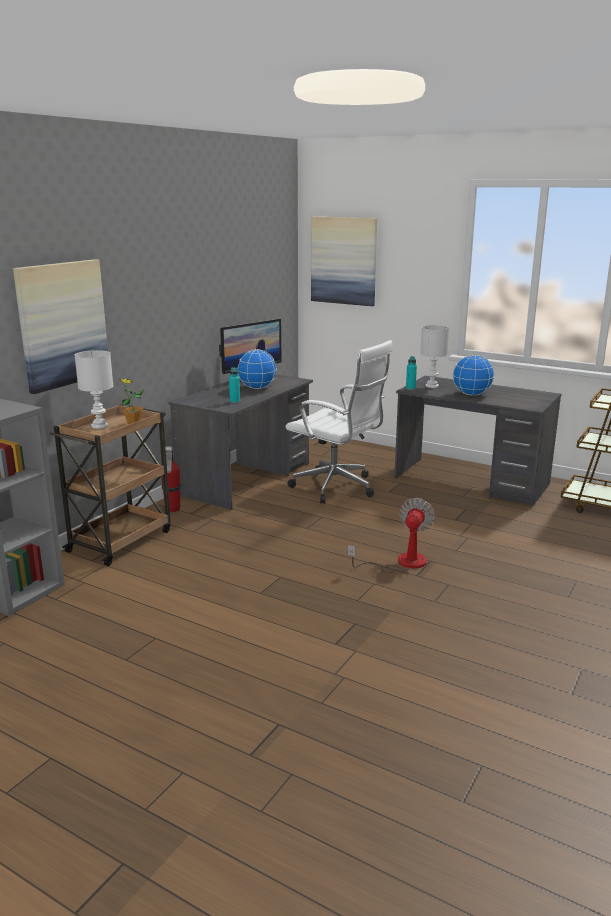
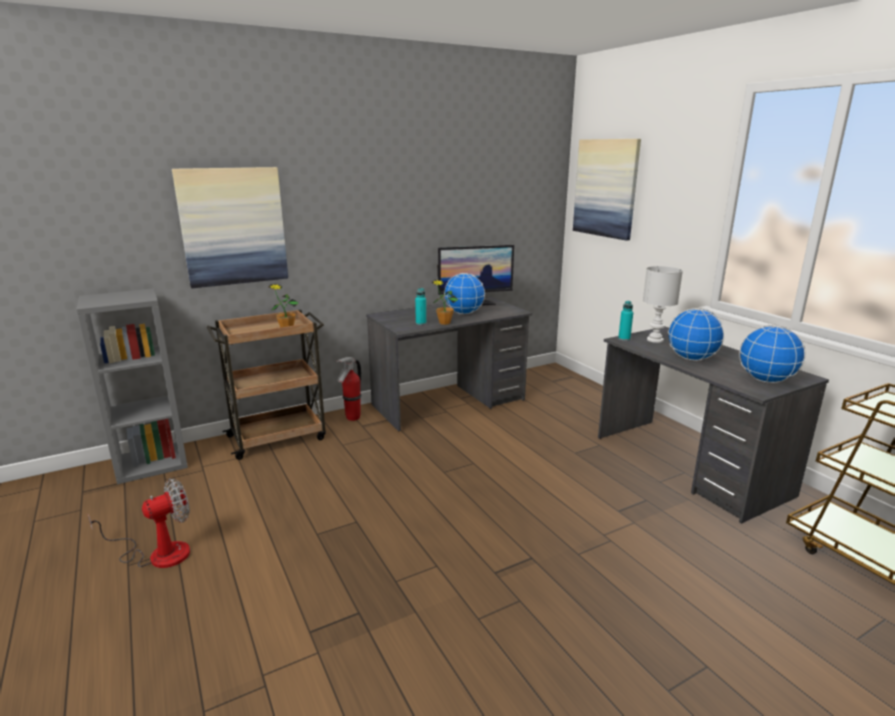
camera: 30 degrees right, 0 degrees up
white table lamp [75,350,113,429] -> none
white office chair [286,340,393,503] -> none
fan [348,498,435,573] -> fan moved to [88,478,190,568]
none -> potted plant [432,280,458,325]
none -> globe [739,325,806,383]

